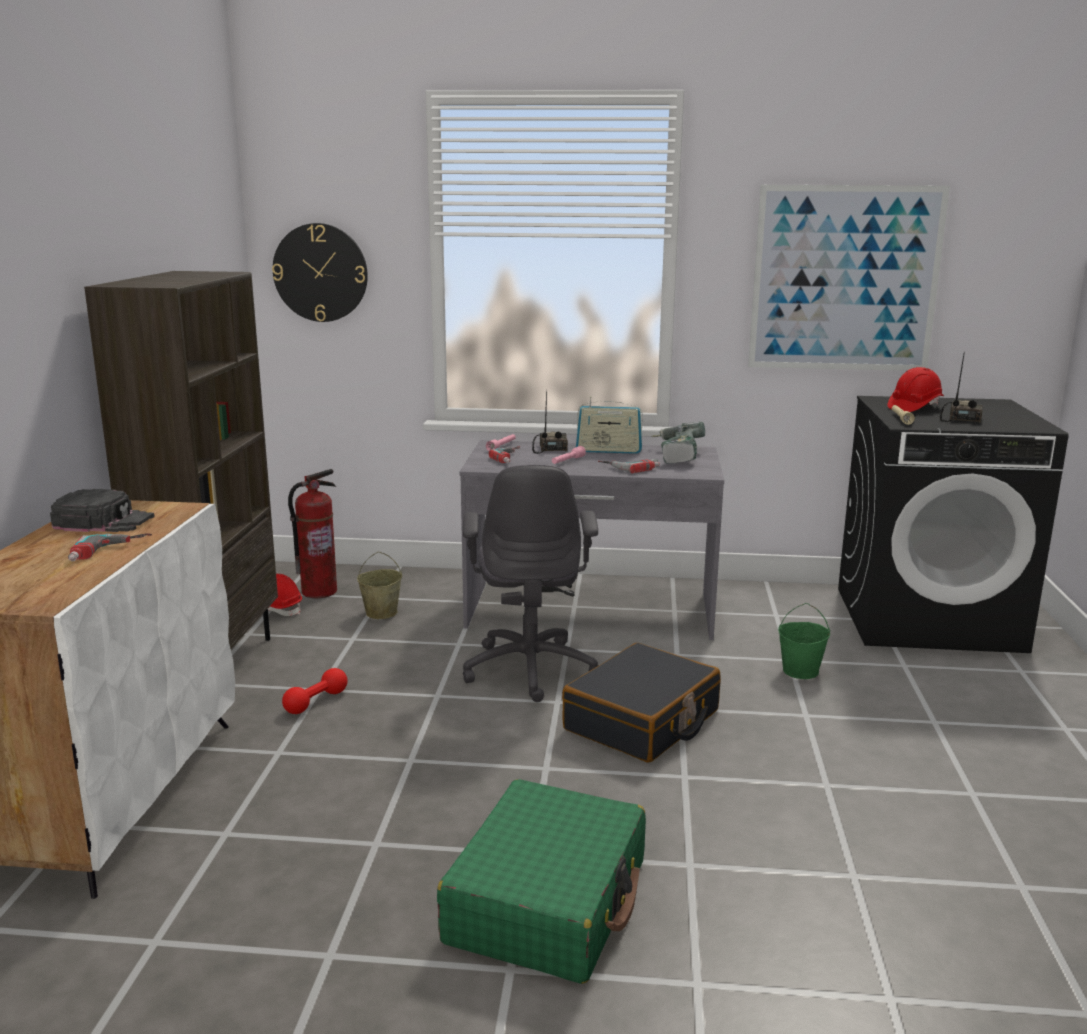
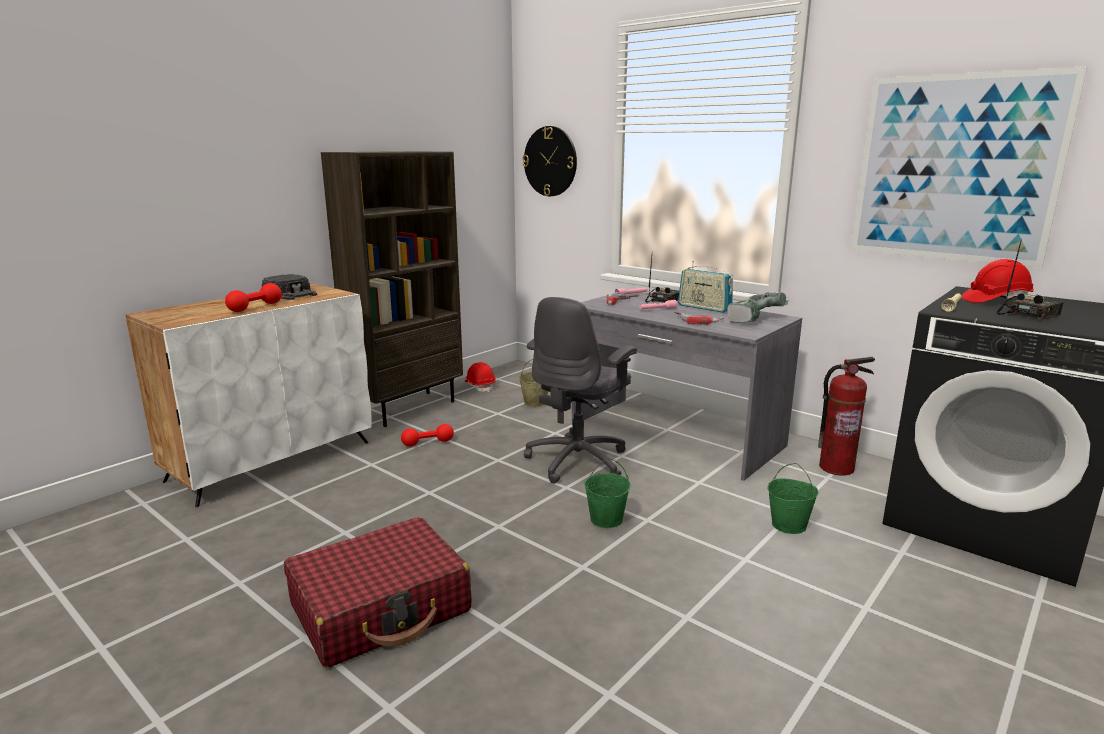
camera: 35 degrees right, 0 degrees up
power drill [68,533,152,561] -> red dumbbell [225,283,282,312]
fire extinguisher [288,469,337,598] -> fire extinguisher moved to [818,357,875,476]
green suitcase [437,779,646,984] -> red suitcase [284,517,472,668]
black suitcase [562,643,721,763] -> green bucket [584,458,631,528]

